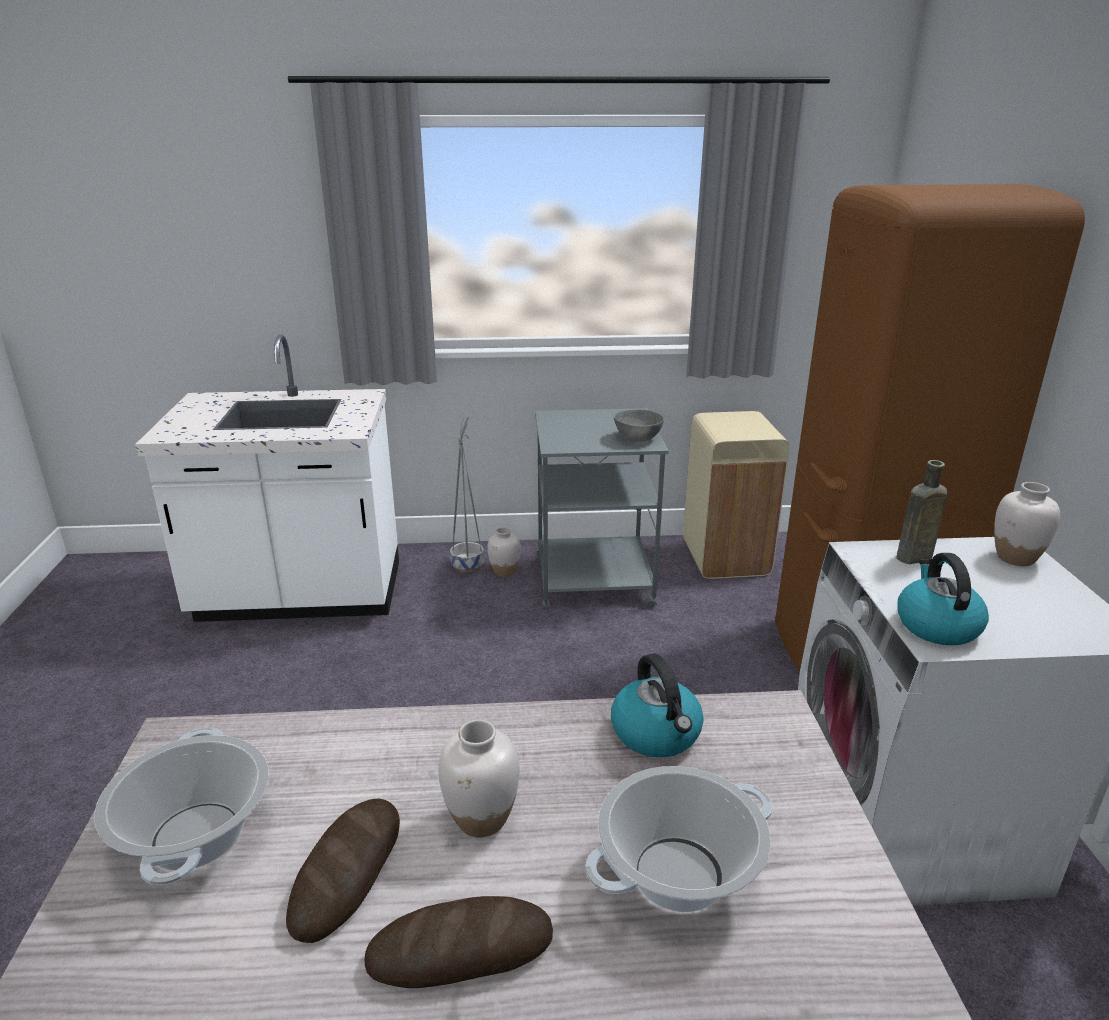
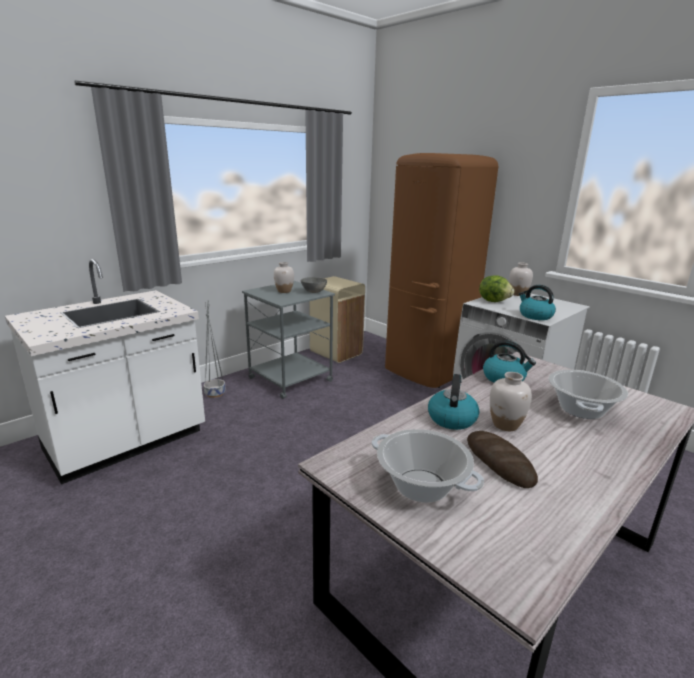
camera: 40 degrees left, 5 degrees down
bread [365,896,553,988] -> none
white vase [487,527,521,577] -> white vase moved to [274,262,294,293]
brown bottle [896,460,948,564] -> lettuce [479,275,514,302]
none -> kettle [428,374,479,430]

